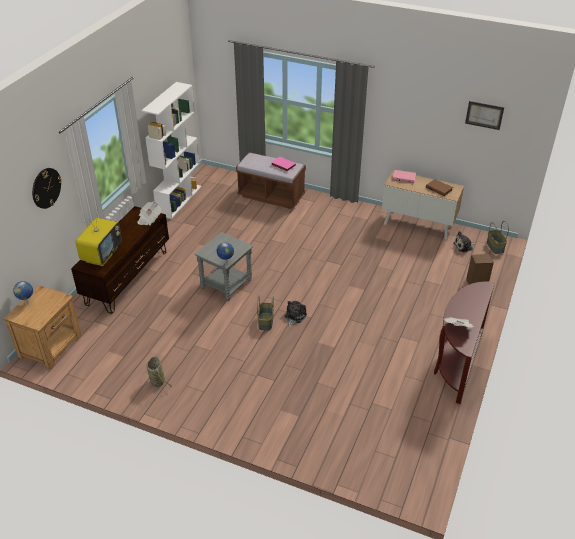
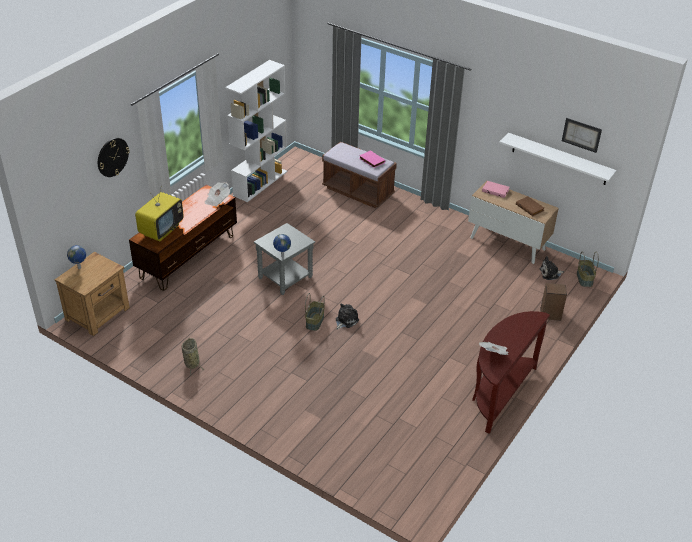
camera: 10 degrees right, 0 degrees up
none -> white shelf [499,133,617,185]

